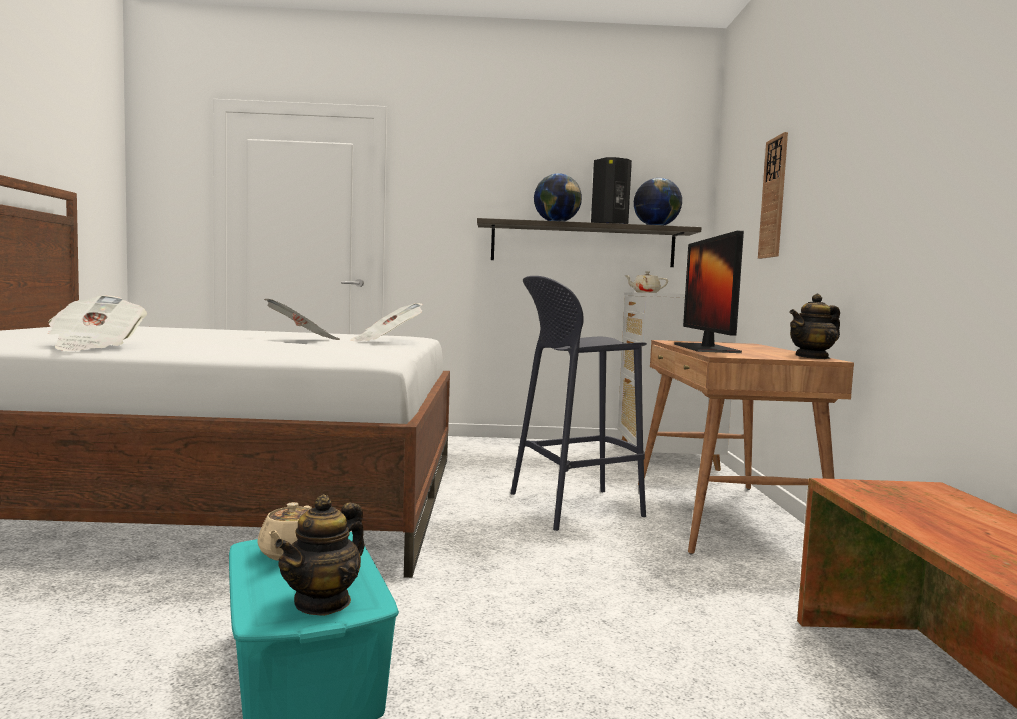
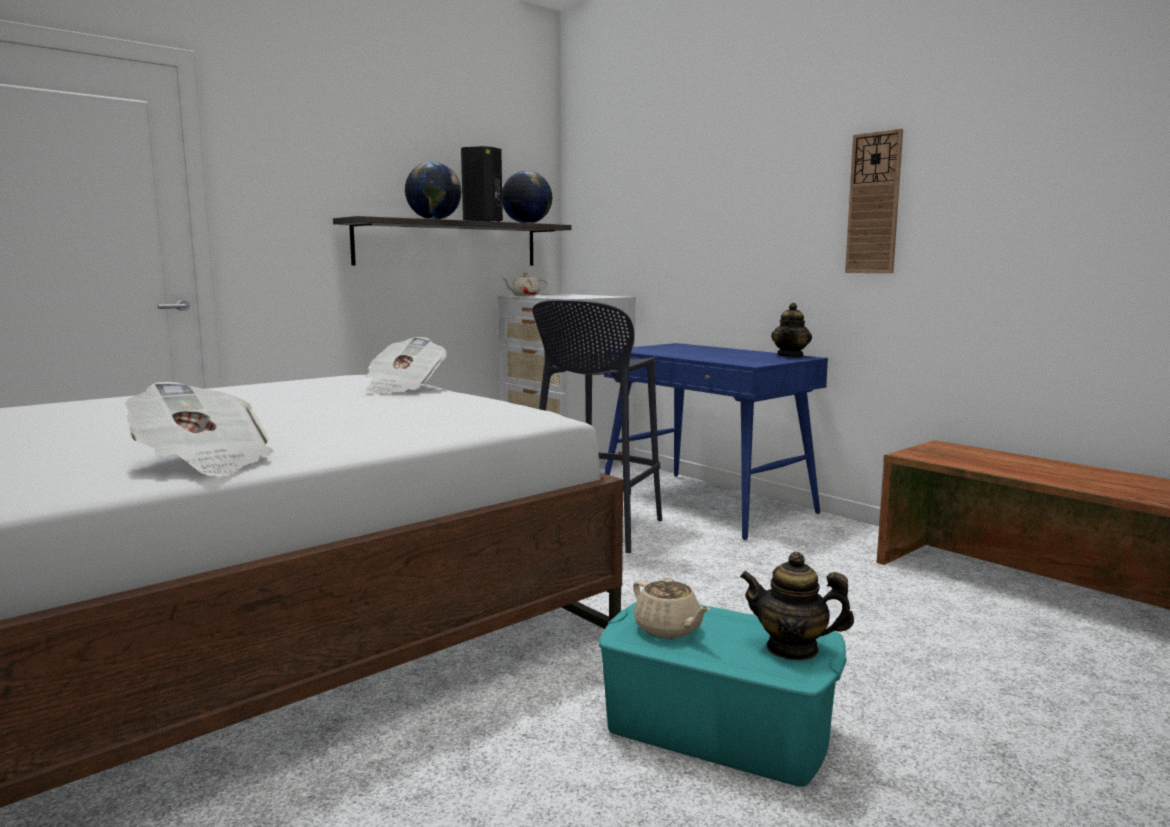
camera: 40 degrees left, 5 degrees up
newspaper [264,299,340,340] -> none
teapot [275,494,365,616] -> teapot turned 120 degrees clockwise [740,552,854,661]
brown desk [638,340,854,555] -> blue desk [604,343,828,540]
monitor [674,231,744,353] -> none
wall clock [758,132,788,259] -> wall clock moved to [845,129,903,273]

